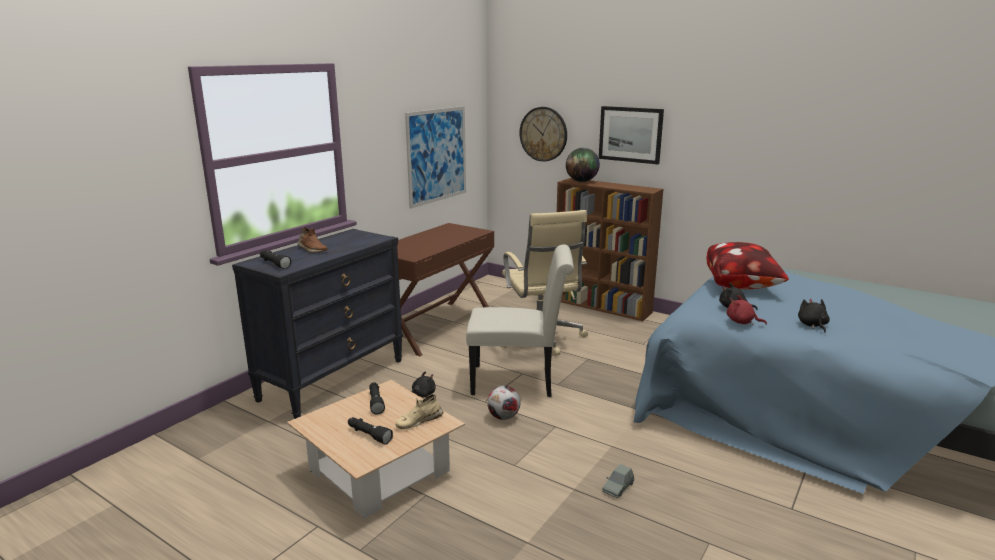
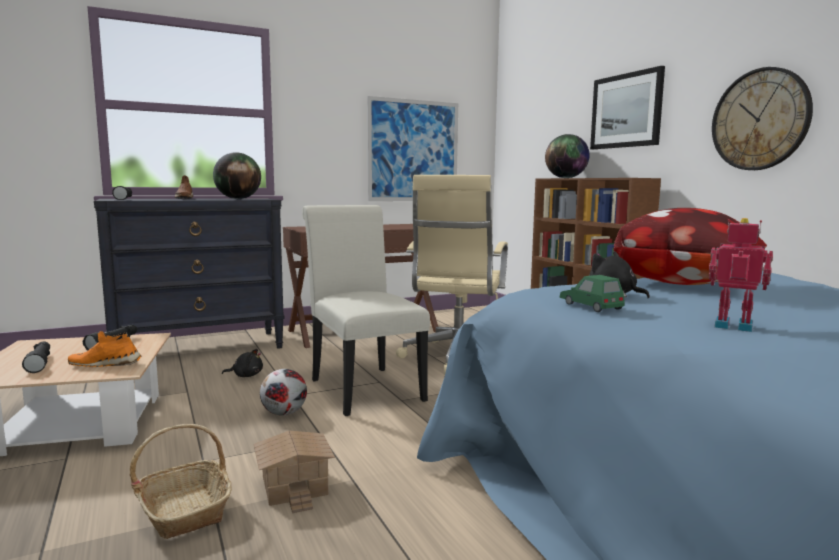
camera: 30 degrees right, 10 degrees down
beige shoe [395,394,444,429] -> orange shoe [68,331,141,367]
white chair [466,244,574,397] -> white chair turned 150 degrees counterclockwise [302,205,430,416]
wall clock [519,107,567,162] -> wall clock moved to [712,67,813,170]
grey toy car [602,464,634,498] -> none
red plush toy [727,295,767,325] -> green toy car [559,275,625,312]
black plush toy [798,298,830,333] -> toy robot [709,218,773,332]
none -> basket [130,424,232,539]
none -> globe [213,152,261,199]
none -> toy house [254,431,335,513]

